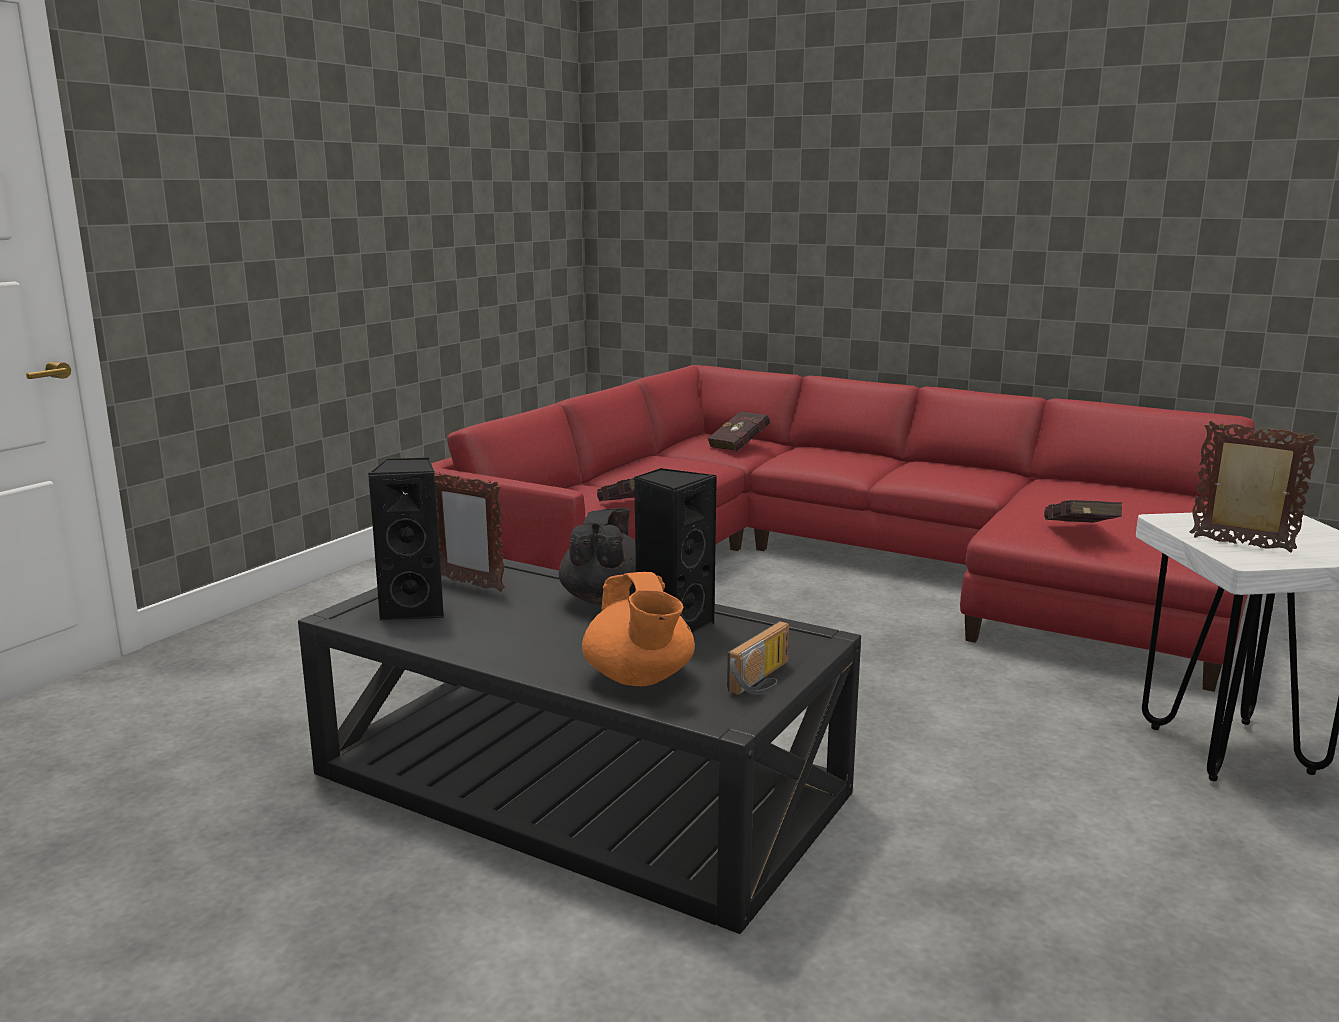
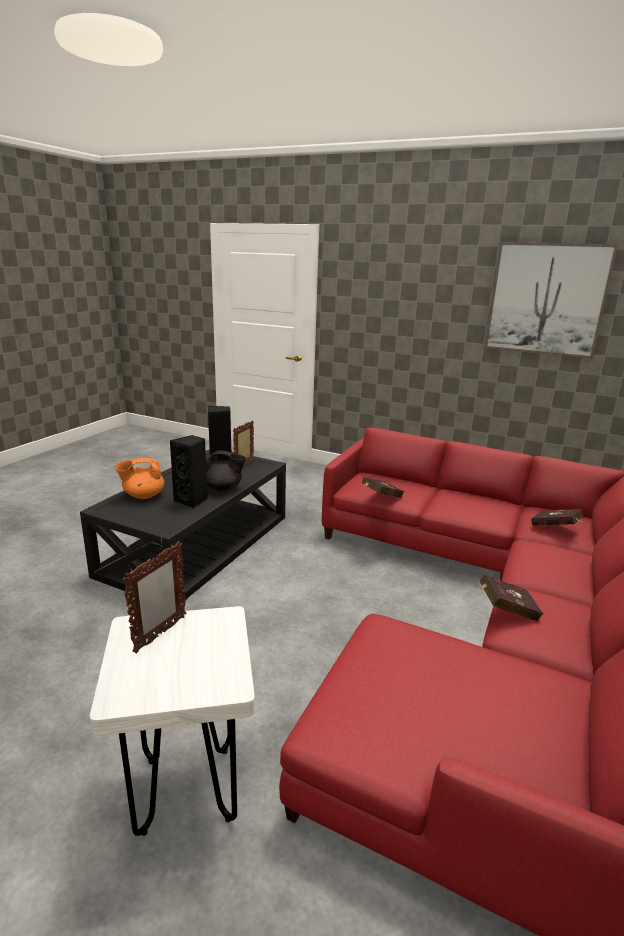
camera: 85 degrees right, 5 degrees up
radio [727,621,789,695] -> none
red book [1044,500,1122,523] -> red book moved to [476,575,543,621]
none -> picture [484,242,618,359]

